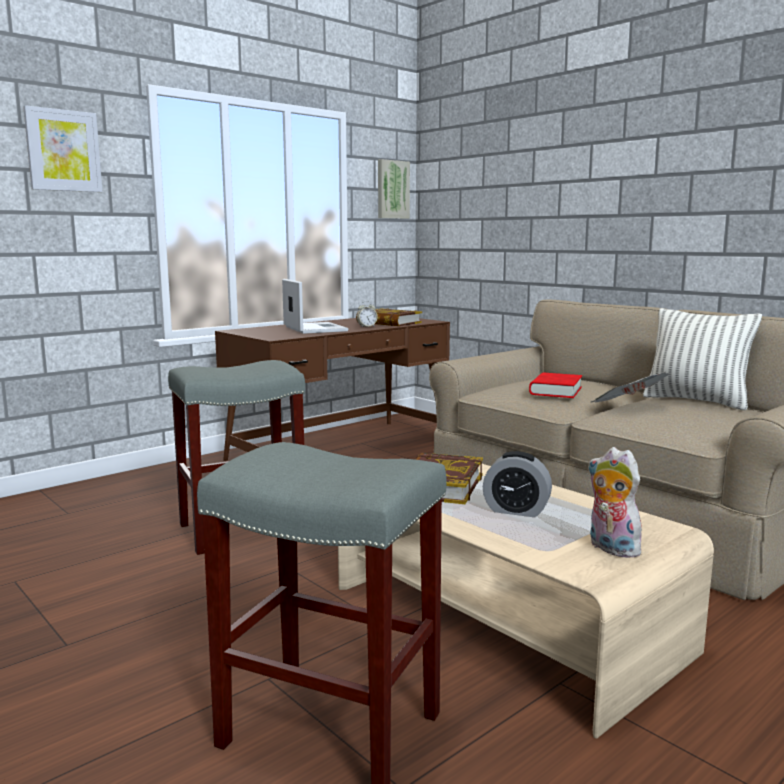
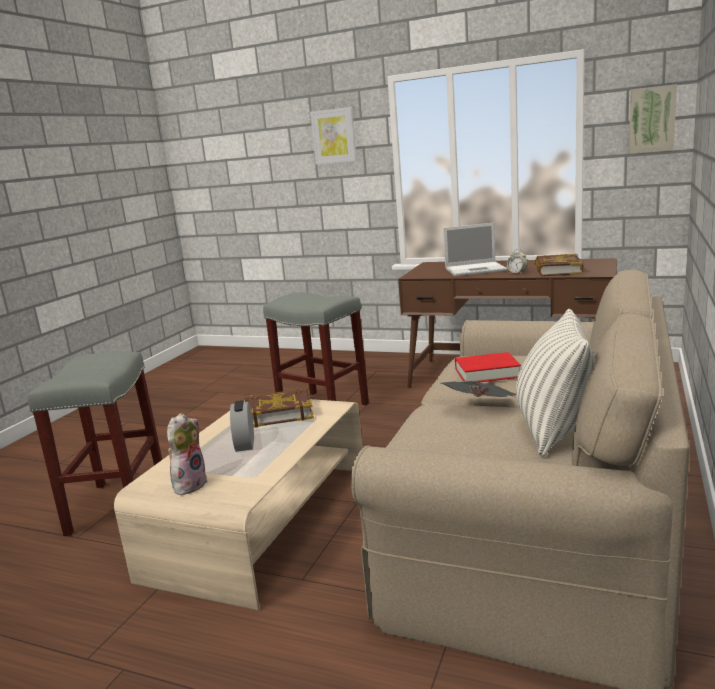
camera: 65 degrees right, 5 degrees up
laptop [282,279,348,334] -> laptop turned 45 degrees clockwise [443,223,508,276]

